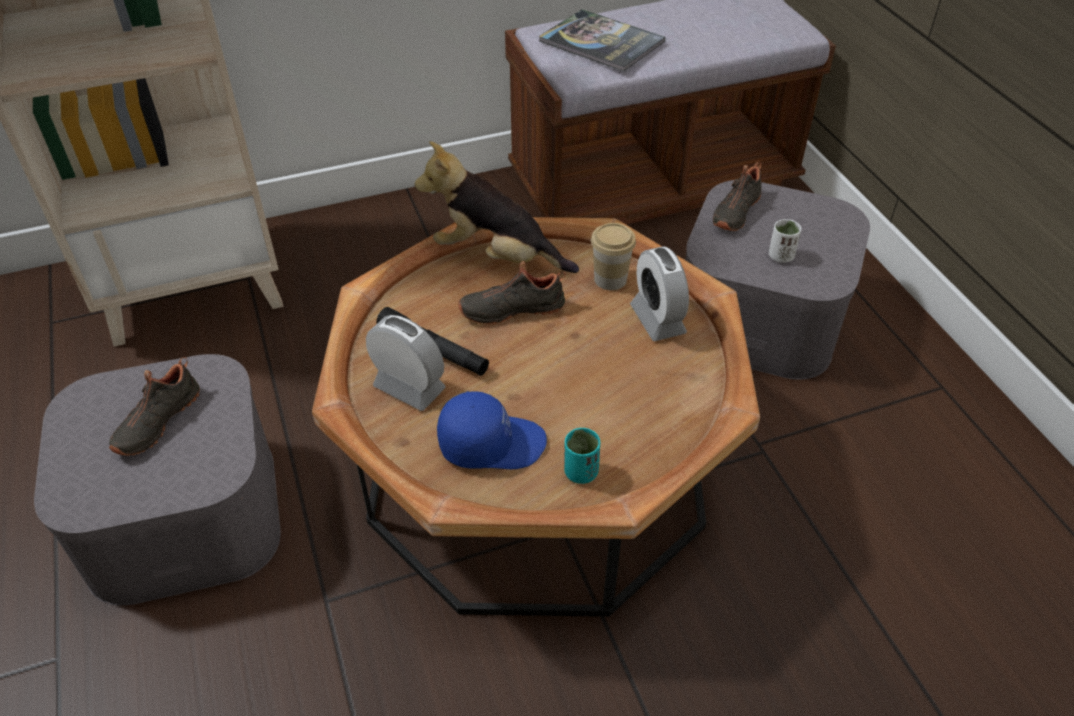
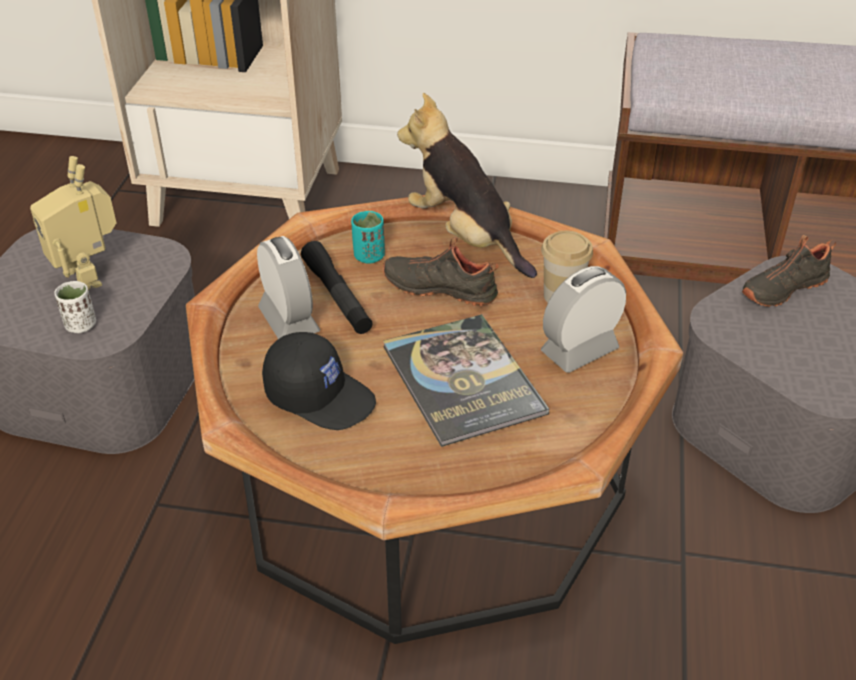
camera: 30 degrees right, 5 degrees down
black shoe [109,357,200,456] -> toy robot [30,156,116,290]
blue cap [437,391,547,469] -> black cap [262,332,376,430]
book [539,9,665,72] -> book moved to [383,314,549,447]
turquoise cup [564,428,600,484] -> turquoise cup moved to [351,211,385,264]
alarm clock [630,246,689,341] -> alarm clock turned 45 degrees clockwise [541,266,626,373]
white cup [769,219,801,263] -> white cup moved to [54,281,96,333]

